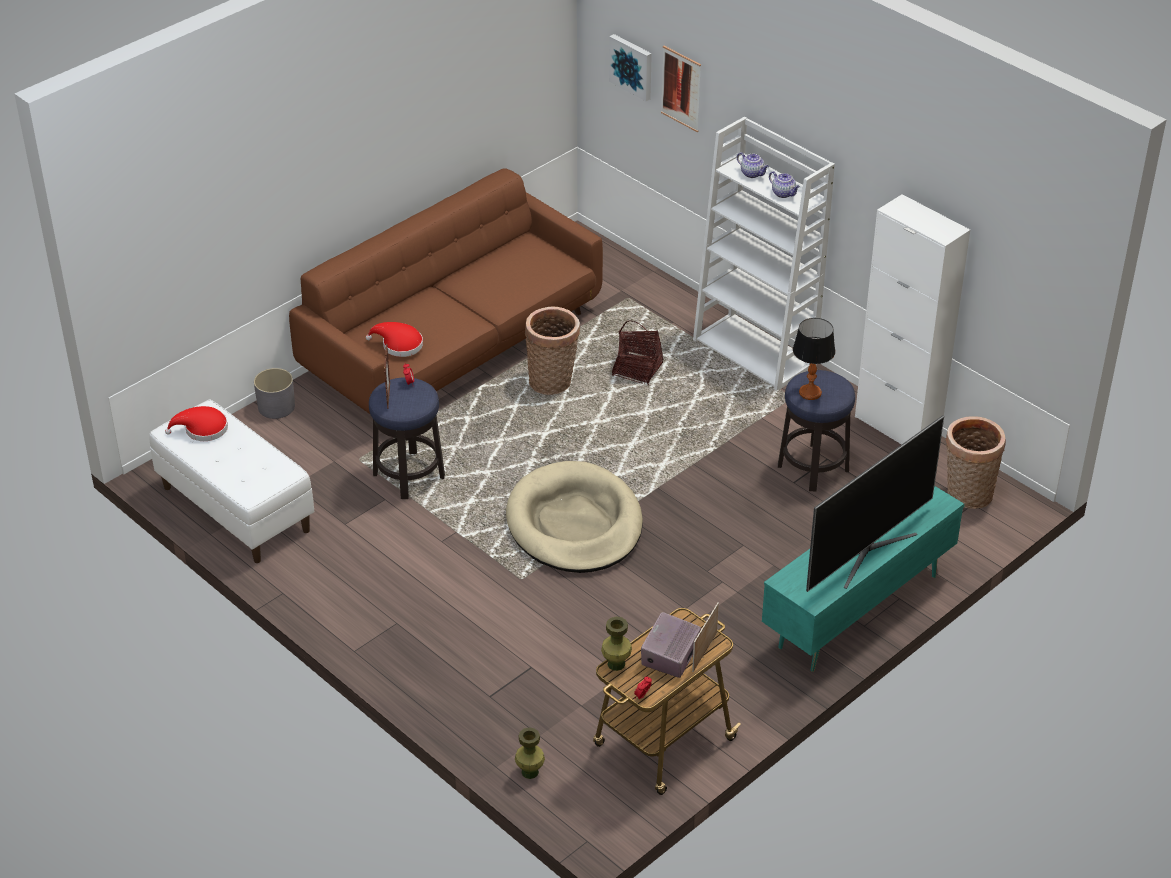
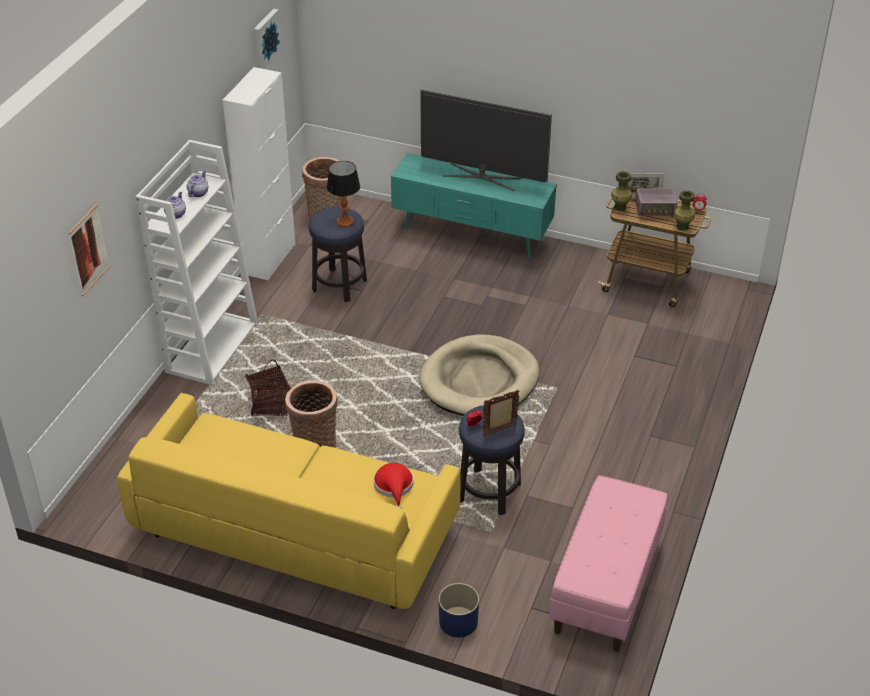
camera: 115 degrees left, 0 degrees up
white bench [149,400,314,563] -> pink bench [549,475,668,652]
red hat [165,406,228,441] -> none
grey planter [254,368,295,419] -> blue planter [439,583,479,637]
brown sofa [289,168,603,414] -> yellow sofa [117,393,461,609]
green vase [515,727,545,779] -> green vase moved to [611,171,632,211]
picture [609,34,652,101] -> picture moved to [254,9,282,69]

